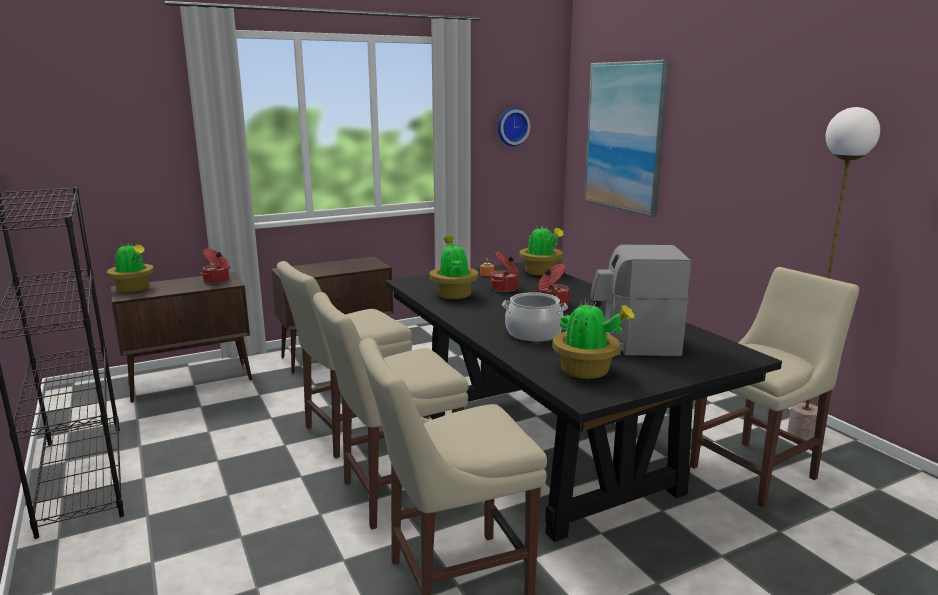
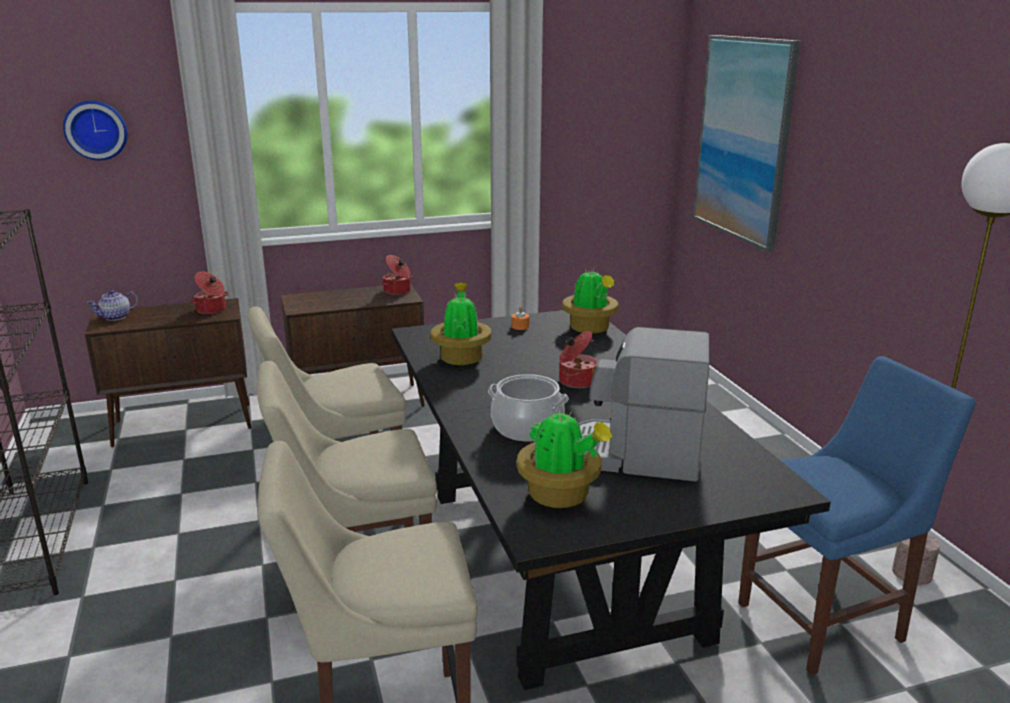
camera: 10 degrees right, 5 degrees up
potted plant [107,242,154,292] -> teapot [87,290,138,321]
cooking pot [490,252,519,292] -> cooking pot moved to [381,255,413,295]
wall clock [498,108,530,146] -> wall clock moved to [63,101,128,160]
beige chair [690,267,859,508] -> blue chair [738,356,976,675]

